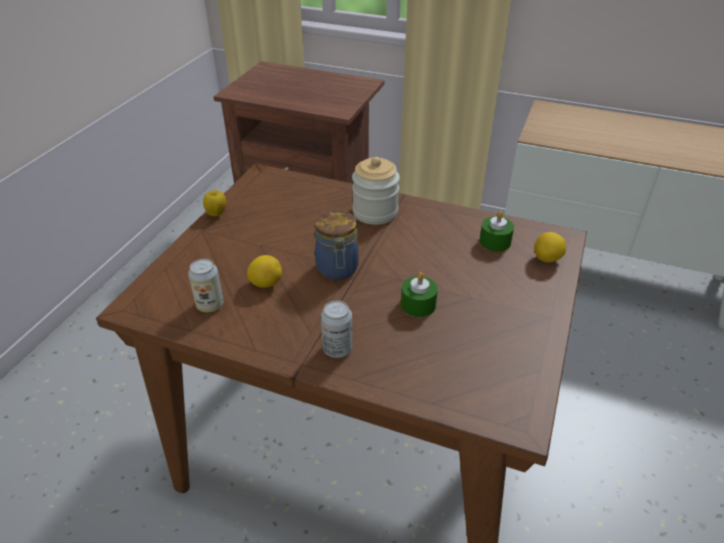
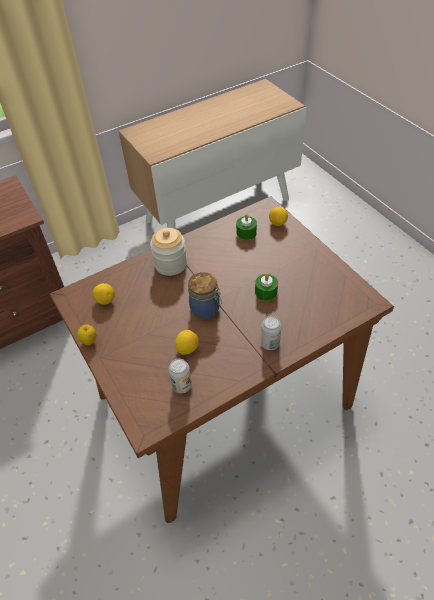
camera: 50 degrees left, 10 degrees up
none -> lemon [92,283,115,305]

